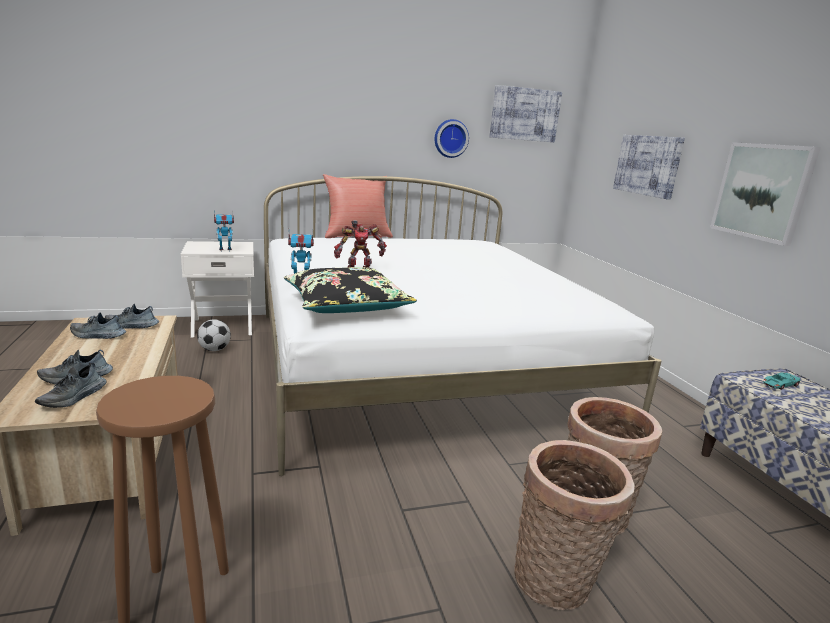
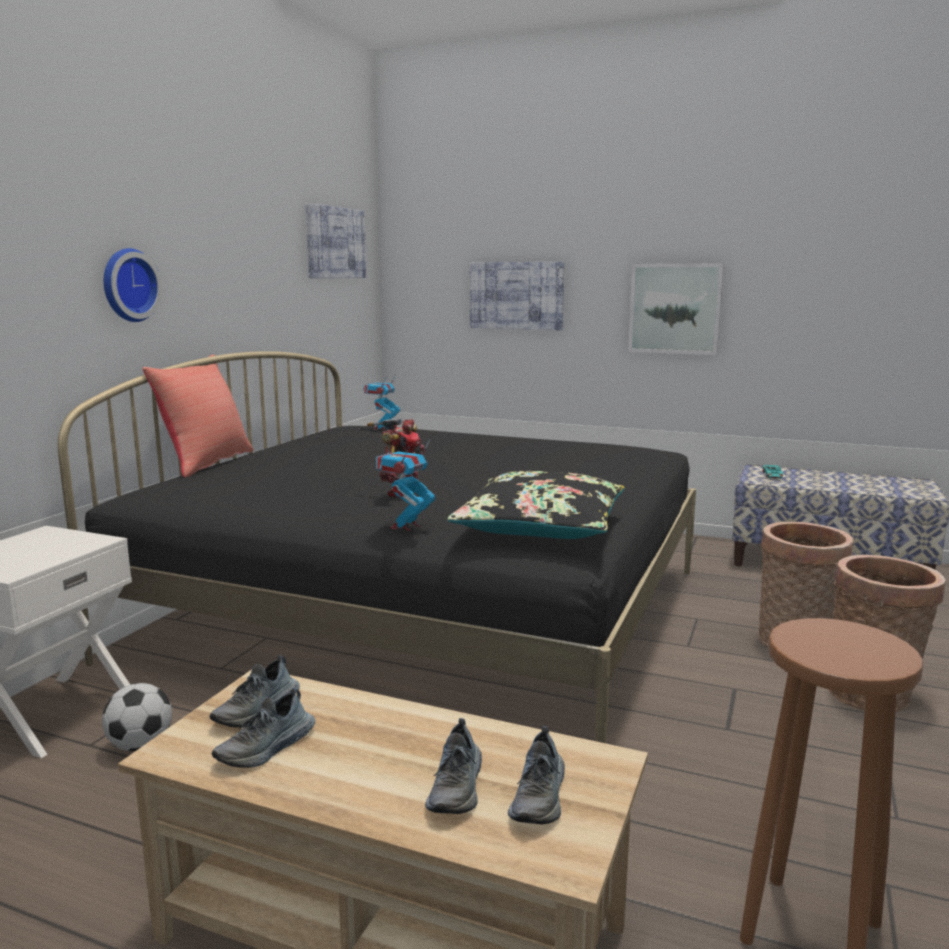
camera: 50 degrees left, 5 degrees down
shoe [35,362,106,408] -> shoe turned 45 degrees clockwise [508,726,565,824]
toy robot [214,210,234,252] -> toy robot moved to [363,374,400,430]
white bed [264,176,662,476] -> black bed [58,351,696,743]
wall clock [435,119,469,158] -> wall clock moved to [104,248,162,322]

